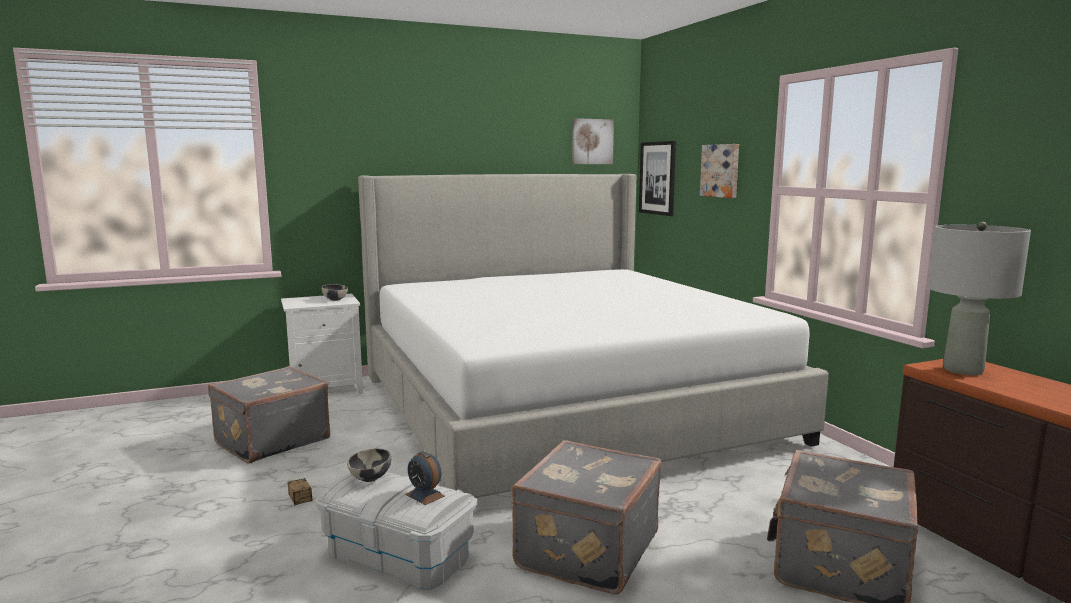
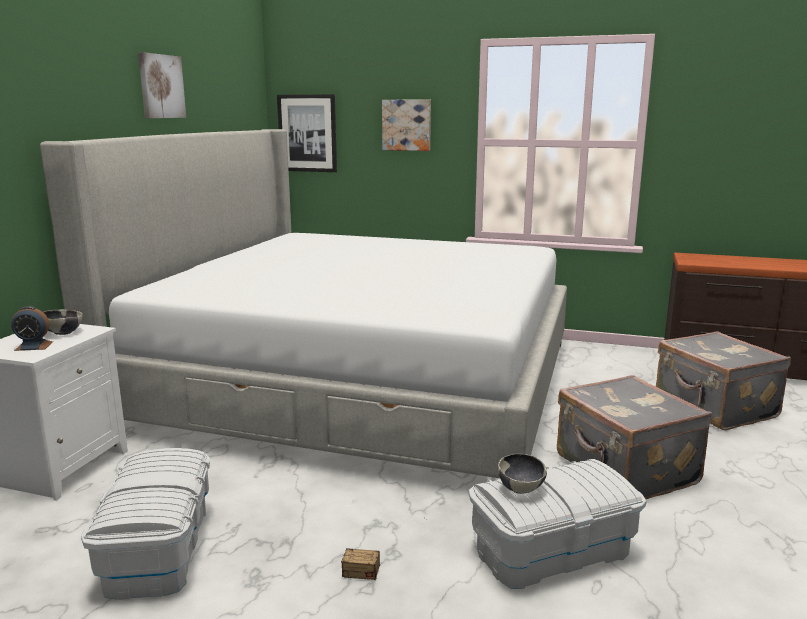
camera: 50 degrees left, 5 degrees up
grey suitcase [208,366,330,464] -> white storage box [81,448,210,600]
alarm clock [405,451,445,505] -> alarm clock moved to [11,306,53,351]
picture [572,118,614,164] -> picture moved to [138,52,186,118]
grey table lamp [928,222,1031,375] -> none

